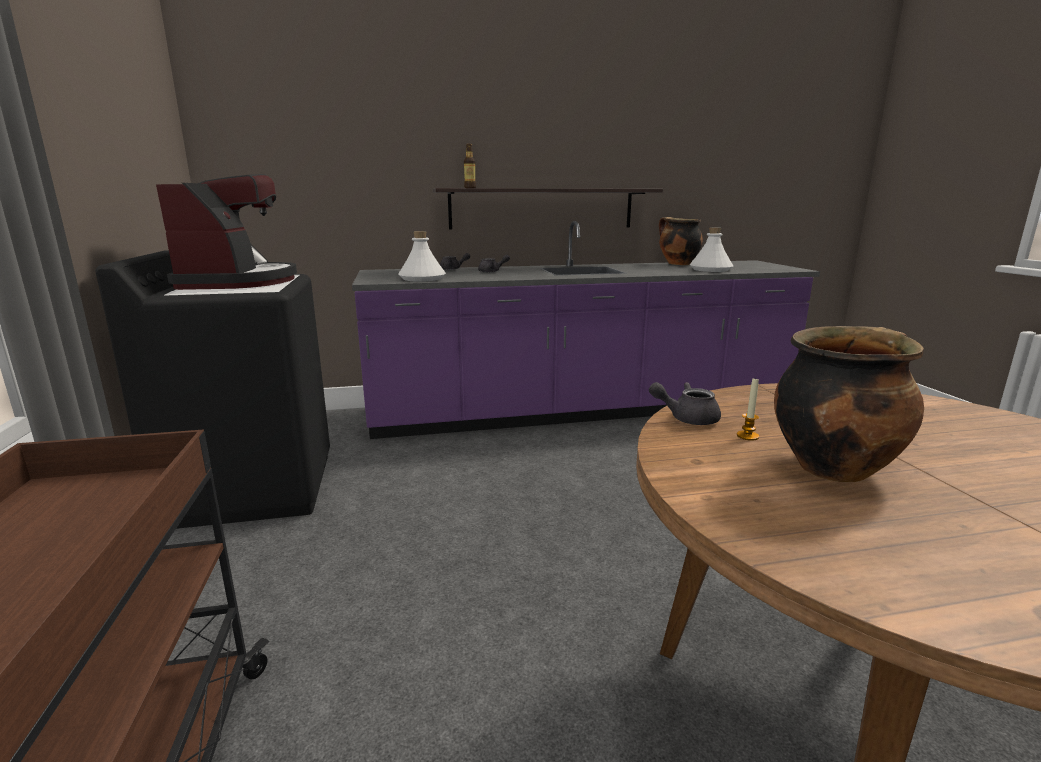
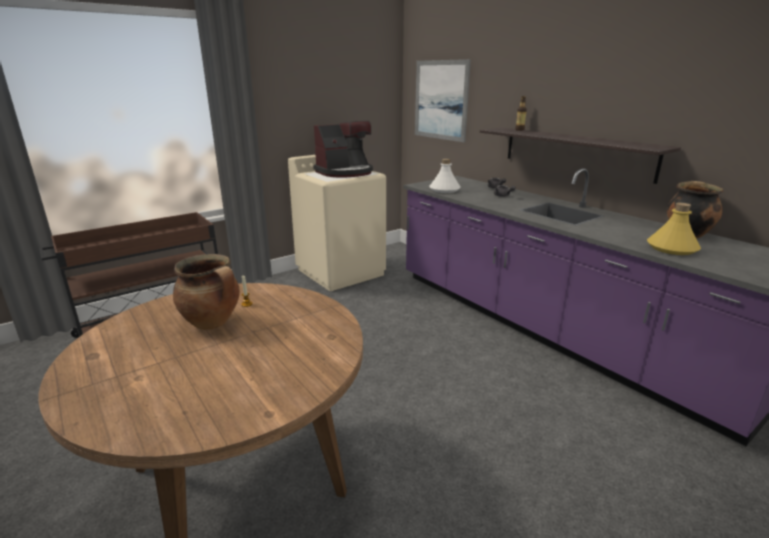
camera: 65 degrees right, 5 degrees up
black washing machine [96,250,330,529] -> beige washing machine [288,155,386,291]
grey teapot [649,382,721,425] -> none
white bottle [690,227,733,272] -> yellow bottle [647,203,701,255]
none -> picture [415,59,471,142]

